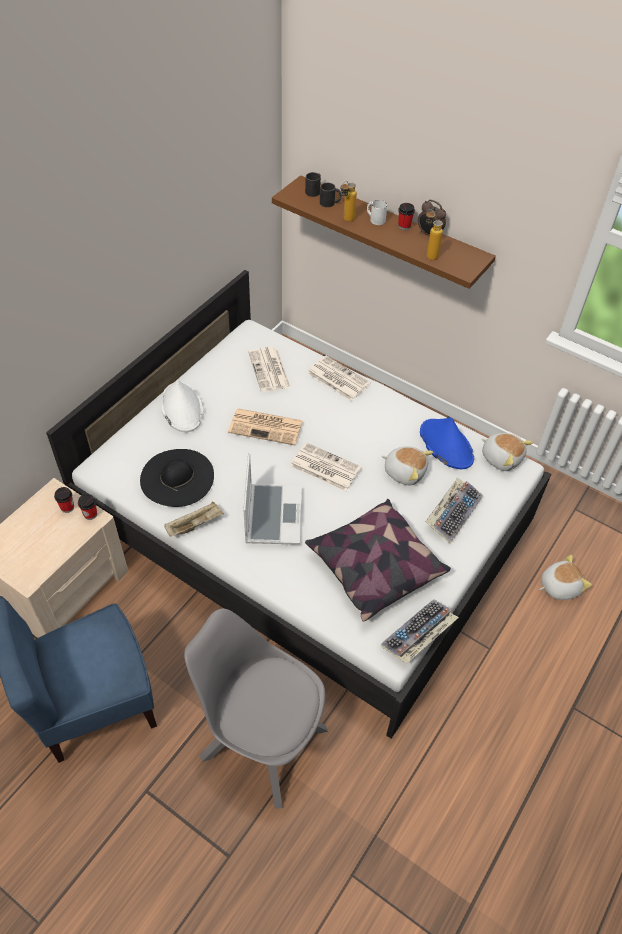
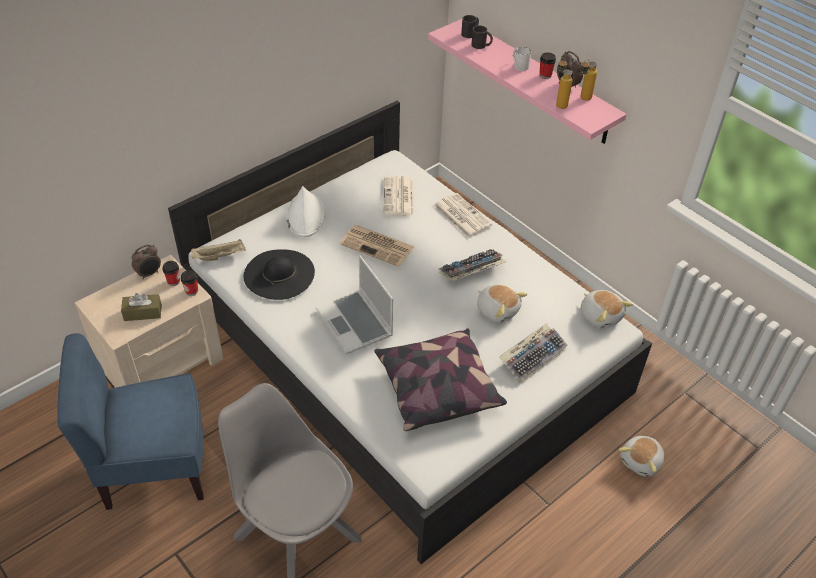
camera: 15 degrees right, 5 degrees down
beige tray [164,502,224,537] -> beige tray moved to [191,239,246,261]
laptop [243,452,302,545] -> laptop turned 135 degrees clockwise [316,254,393,355]
brown shelf [272,175,496,289] -> pink shelf [428,19,627,144]
newspaper [290,443,361,491] -> none
bottle [341,181,357,222] -> bottle moved to [580,59,597,101]
keyboard [380,599,459,664] -> keyboard moved to [439,249,507,281]
blue hat [420,417,474,469] -> none
plush toy [539,555,592,600] -> plush toy turned 135 degrees clockwise [619,436,664,477]
none -> brown tissue box [121,293,162,321]
none -> alarm clock [131,244,161,279]

